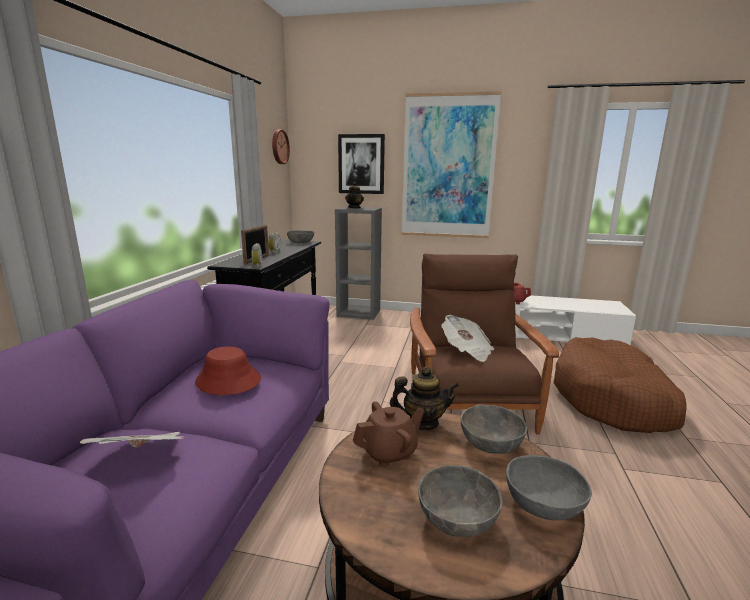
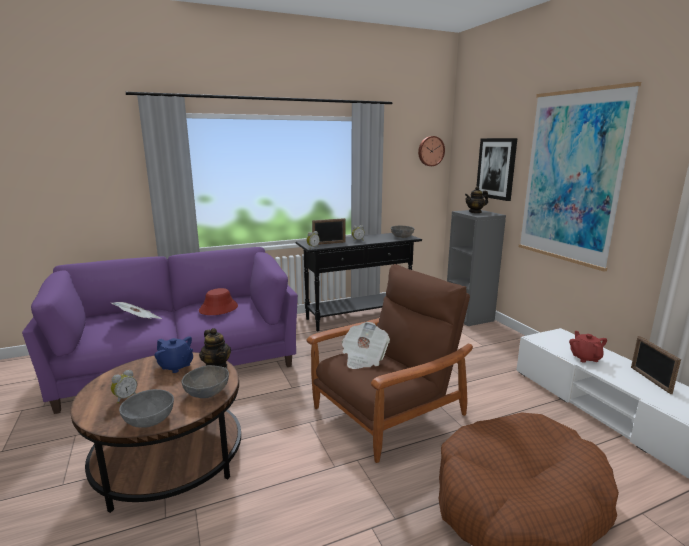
camera: 55 degrees right, 0 degrees up
brown teapot [353,401,424,467] -> blue teapot [155,336,193,373]
grey bowl [418,465,503,537] -> alarm clock [111,370,137,403]
none -> picture frame [631,336,681,394]

